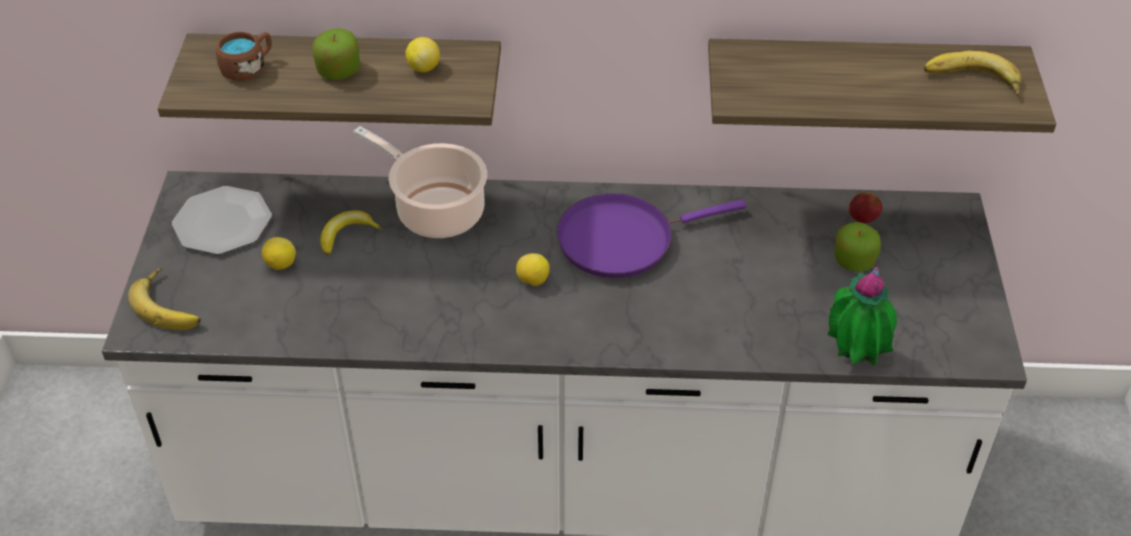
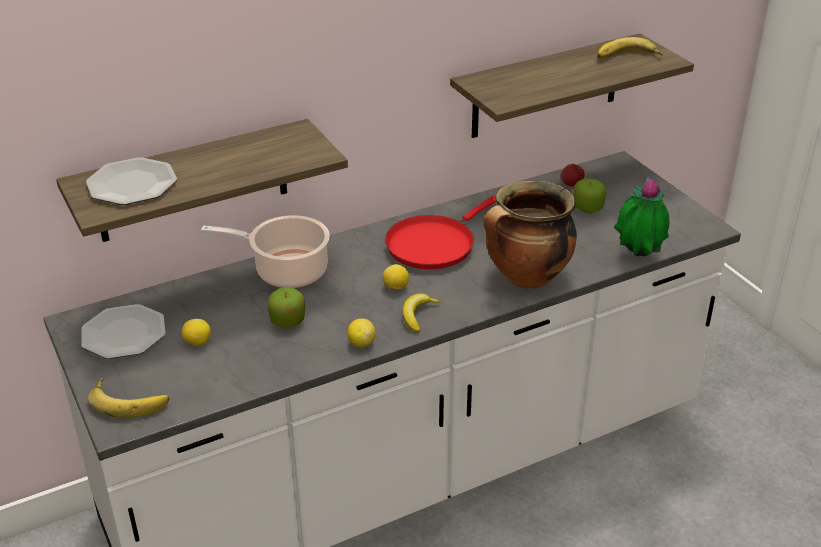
camera: 30 degrees left, 10 degrees down
brown mug [216,32,272,81] -> plate [86,157,177,205]
apple [312,28,360,80] -> apple moved to [268,287,305,328]
banana [320,210,382,255] -> banana moved to [402,293,441,333]
lemon [405,37,440,72] -> lemon moved to [347,318,376,347]
purple frying pan [557,193,746,278] -> red frying pan [385,195,496,269]
none -> cooking pot [484,181,577,289]

